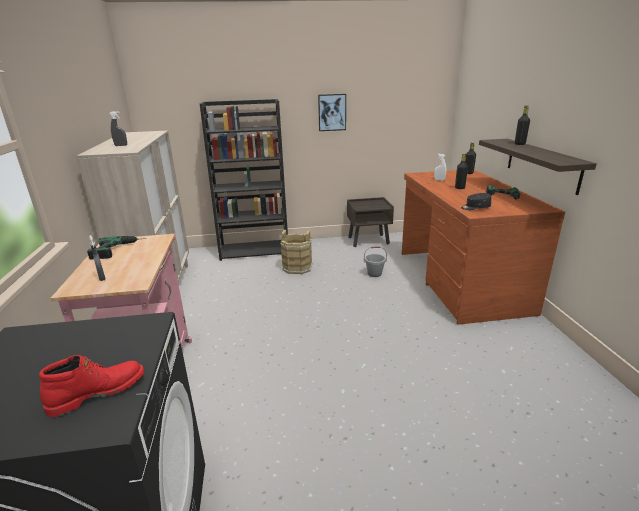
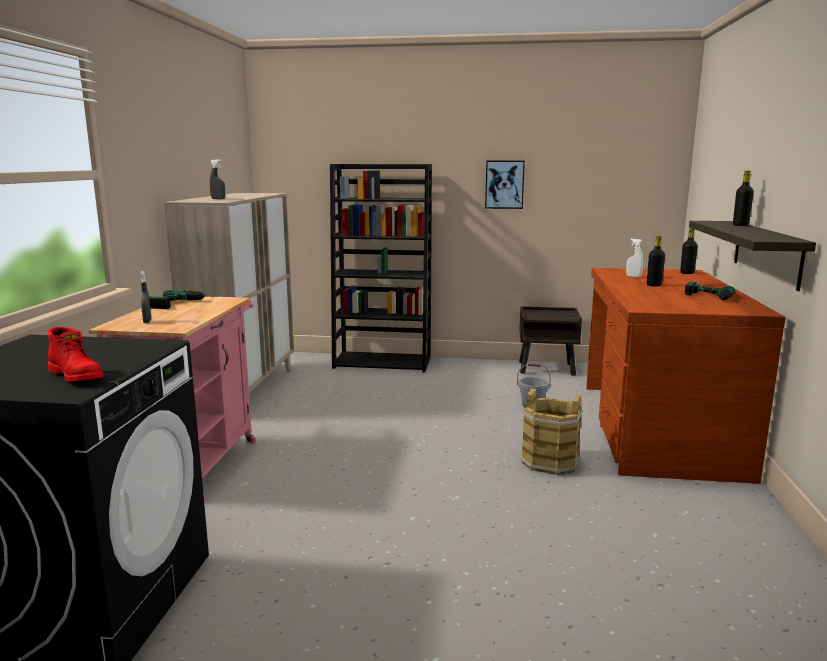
camera: 15 degrees right, 10 degrees down
red boot [39,355,144,417] -> red boot turned 60 degrees clockwise [48,327,103,382]
brown bucket [281,230,313,274] -> brown bucket moved to [521,388,583,475]
black cap [461,193,491,210] -> none

